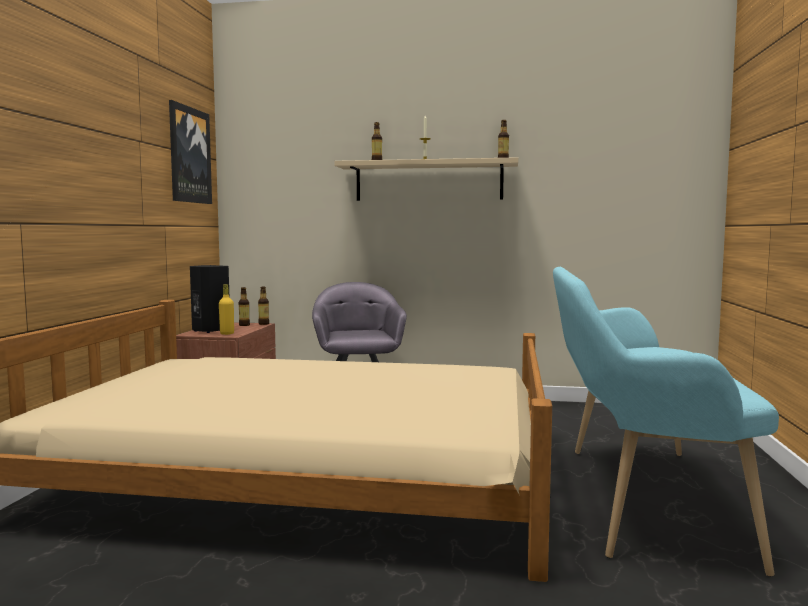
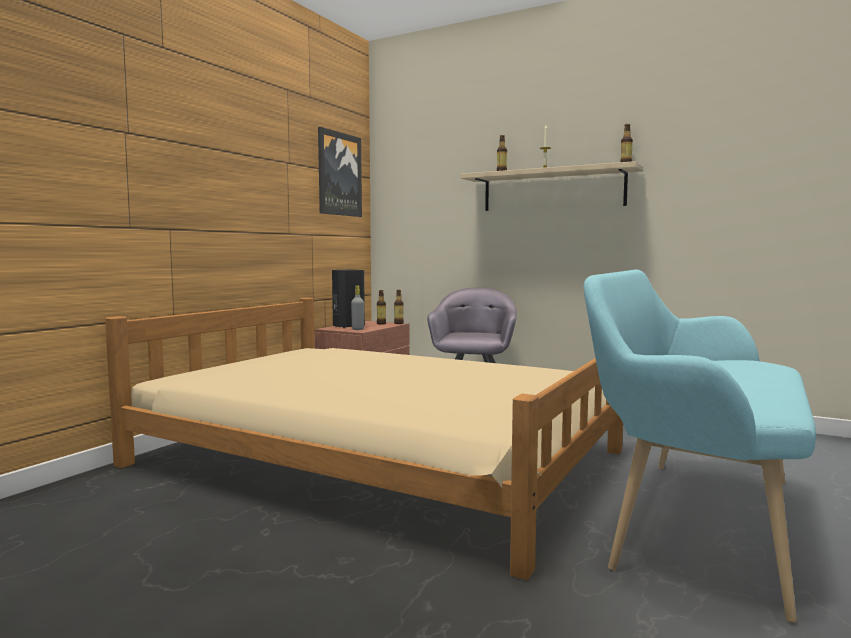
camera: 20 degrees right, 0 degrees up
yellow bottle [219,284,234,335] -> grey bottle [351,286,364,330]

